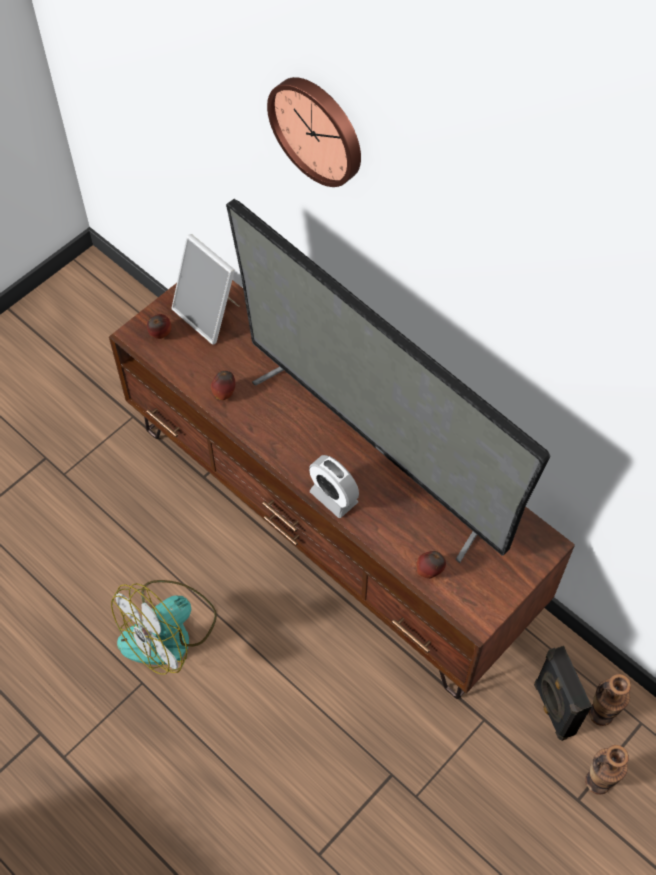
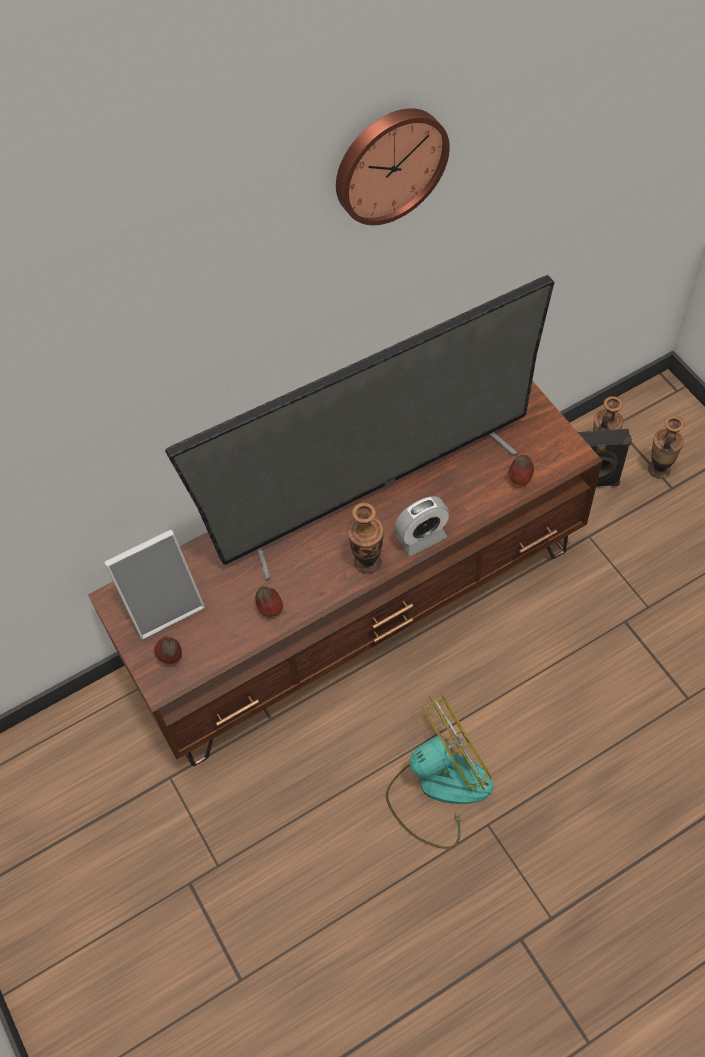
camera: 70 degrees left, 0 degrees up
fan [111,580,217,675] -> fan turned 90 degrees counterclockwise [386,695,493,849]
wall clock [267,77,361,187] -> wall clock moved to [336,108,450,225]
none -> vase [348,503,384,574]

